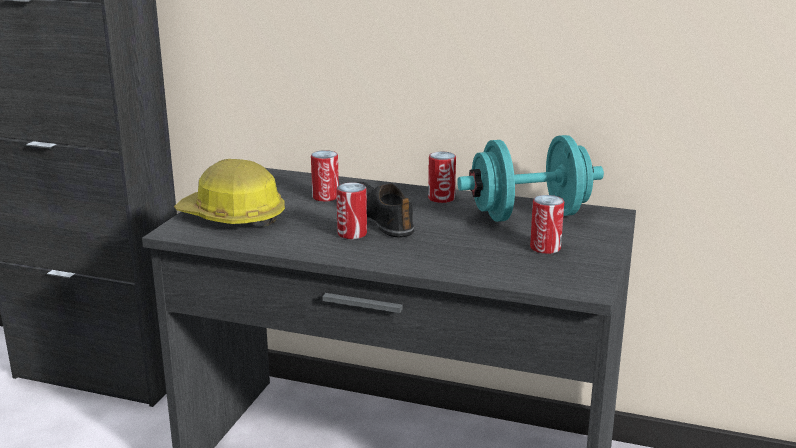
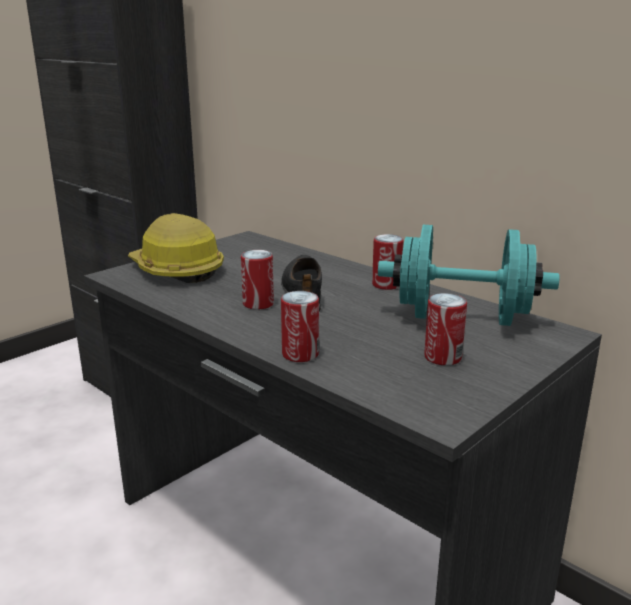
camera: 25 degrees right, 0 degrees up
can [311,150,339,202] -> can moved to [281,291,319,362]

